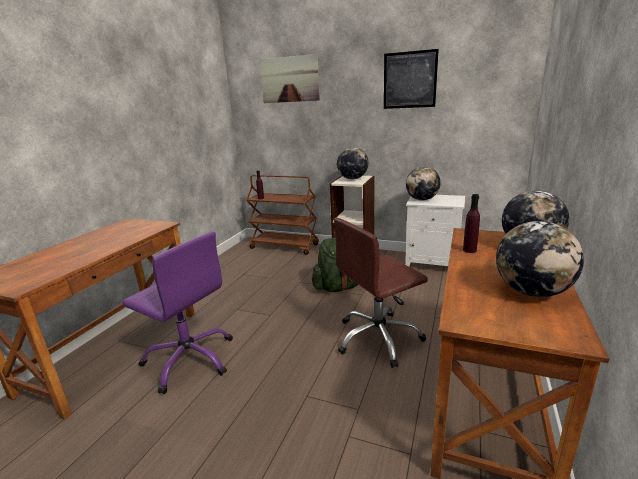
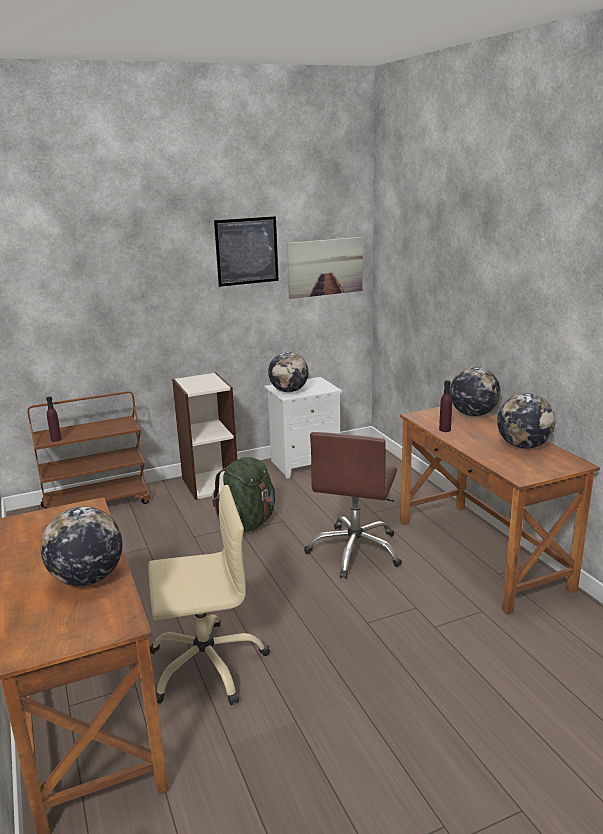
camera: 45 degrees left, 0 degrees up
purple office chair [123,232,233,394] -> beige office chair [148,485,270,705]
picture [259,54,320,103] -> picture moved to [287,237,363,299]
globe [337,147,368,179] -> globe moved to [41,507,122,586]

